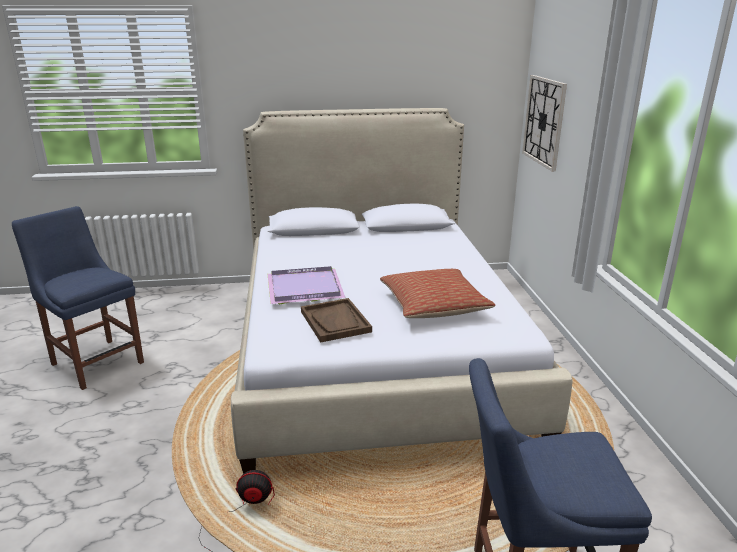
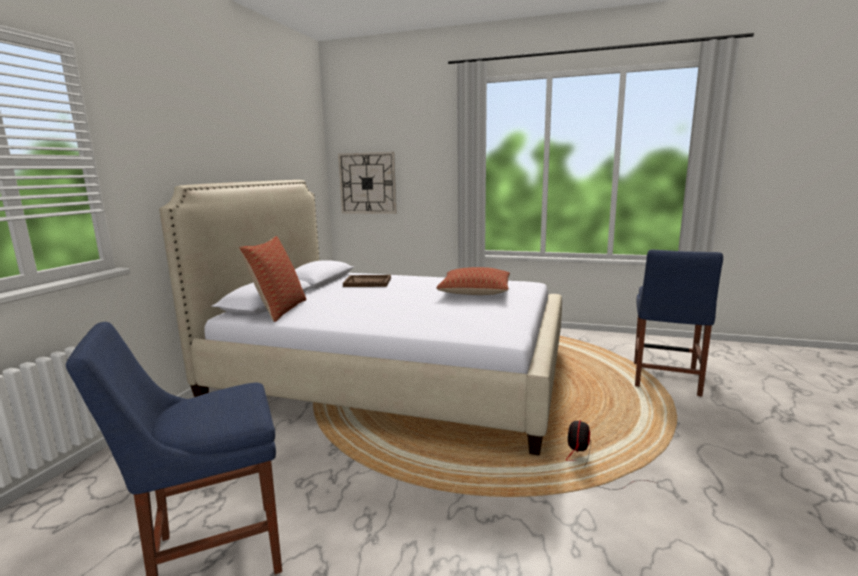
camera: 65 degrees left, 10 degrees down
purple tray [267,266,346,304] -> none
brown tray [301,298,372,342] -> brown tray moved to [343,275,391,287]
none -> pillow [239,236,307,322]

